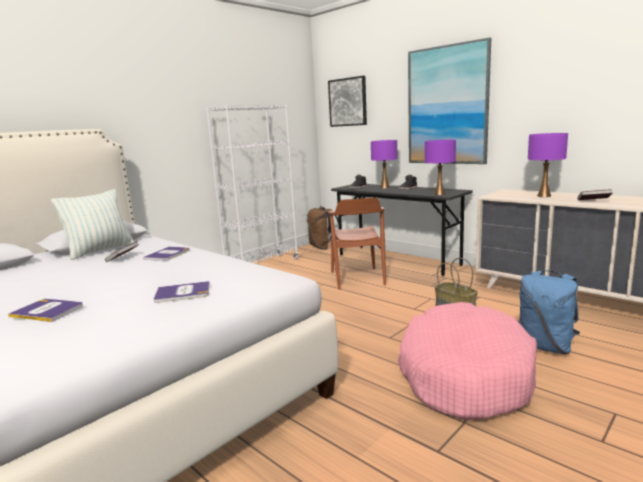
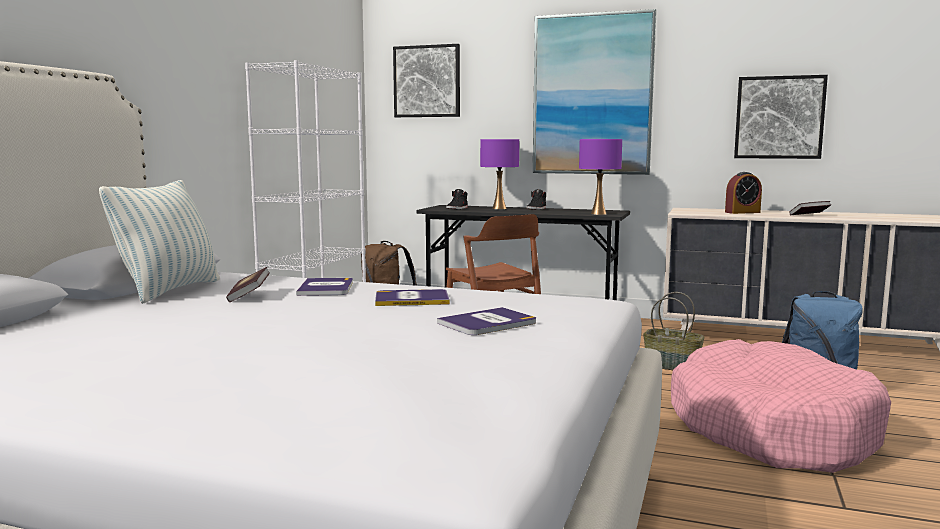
camera: 25 degrees left, 5 degrees down
book [8,299,83,322] -> book moved to [375,289,450,306]
purple table lamp [528,133,568,197] -> alarm clock [725,172,762,214]
none -> picture [734,75,828,159]

